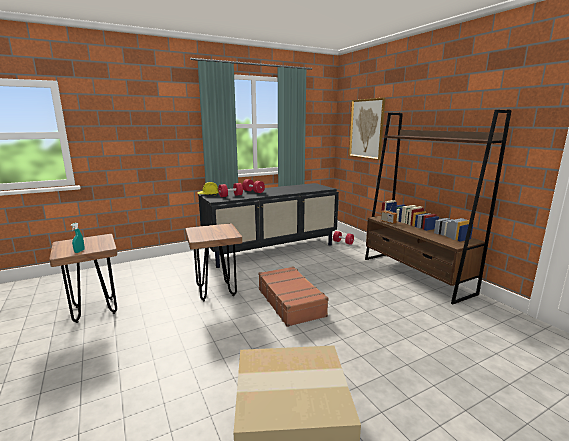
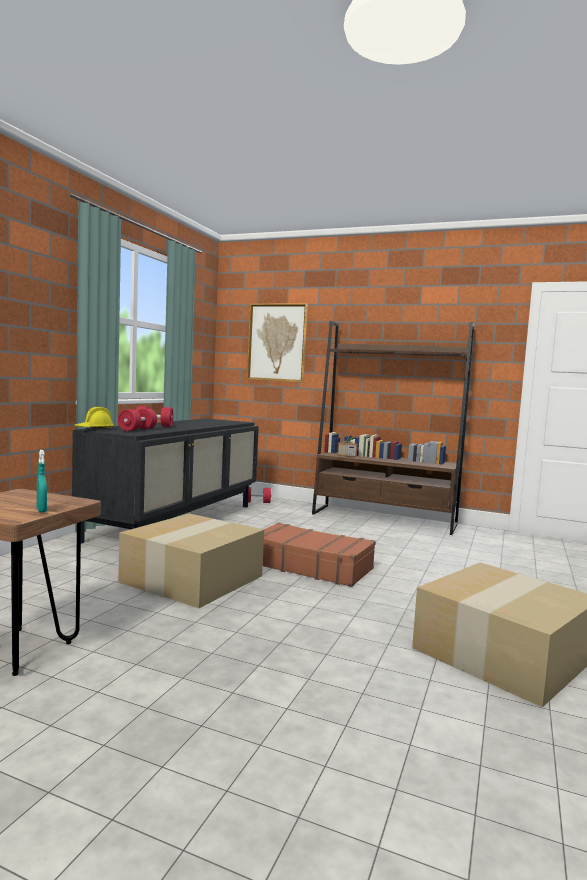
camera: 40 degrees left, 10 degrees down
brown stool [186,223,242,301] -> cardboard box [118,514,264,608]

